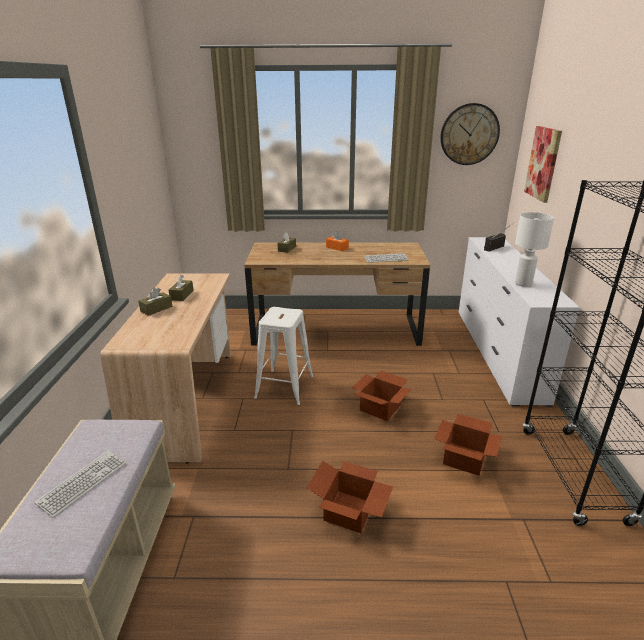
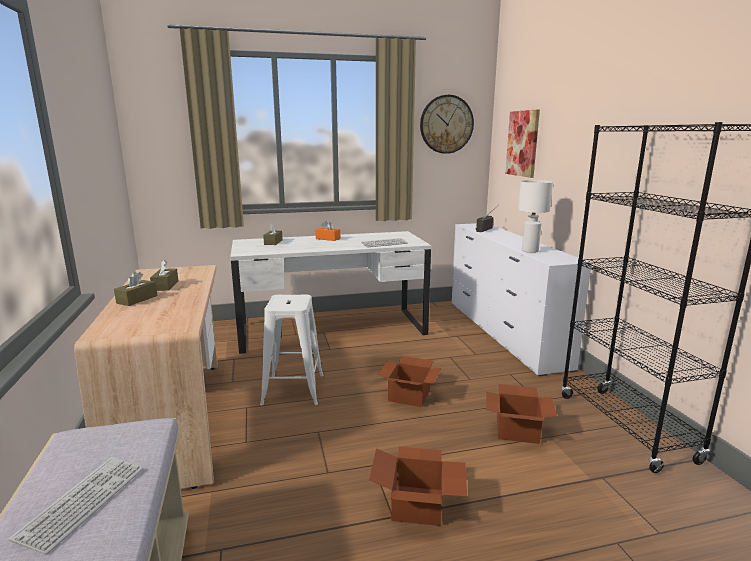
camera: 15 degrees left, 10 degrees down
brown desk [244,243,430,346] -> white desk [230,231,431,354]

